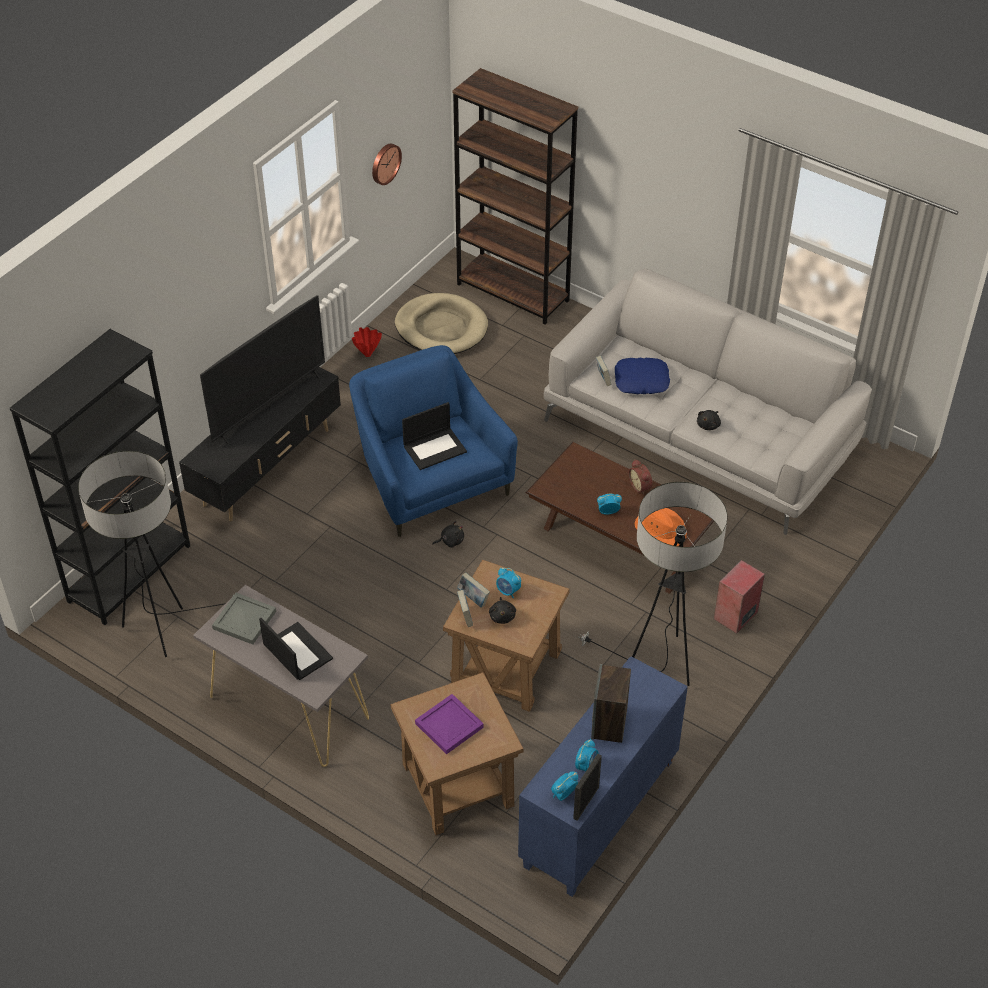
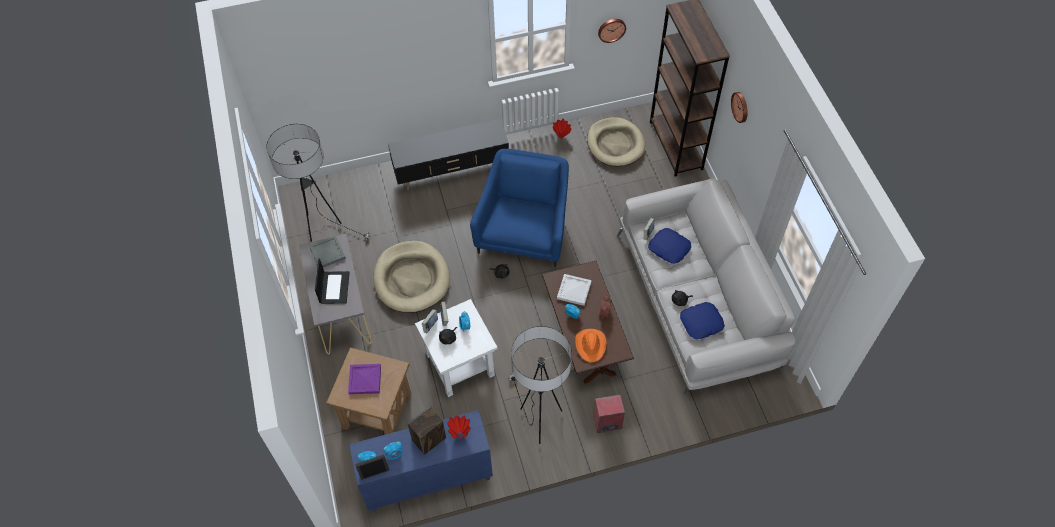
camera: 40 degrees right, 10 degrees up
black bookcase [10,329,190,625] -> none
television [200,295,325,444] -> none
laptop [402,402,467,470] -> none
brown side table [443,560,570,712] -> white side table [415,299,498,397]
none -> beige dog bed [373,241,450,313]
none -> red vase [447,415,471,439]
none -> white tray [557,274,592,306]
none -> blue pillow [680,302,725,339]
none -> wall clock [731,92,747,123]

